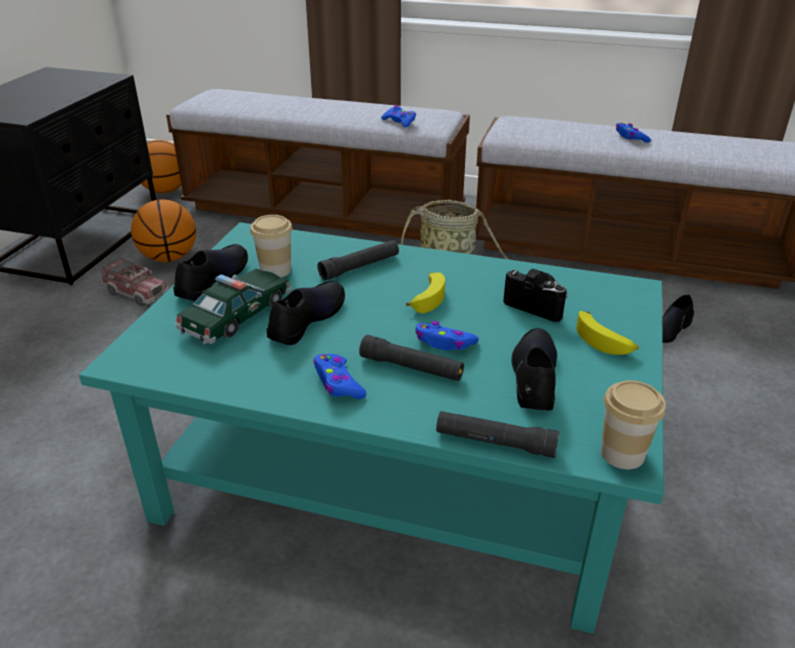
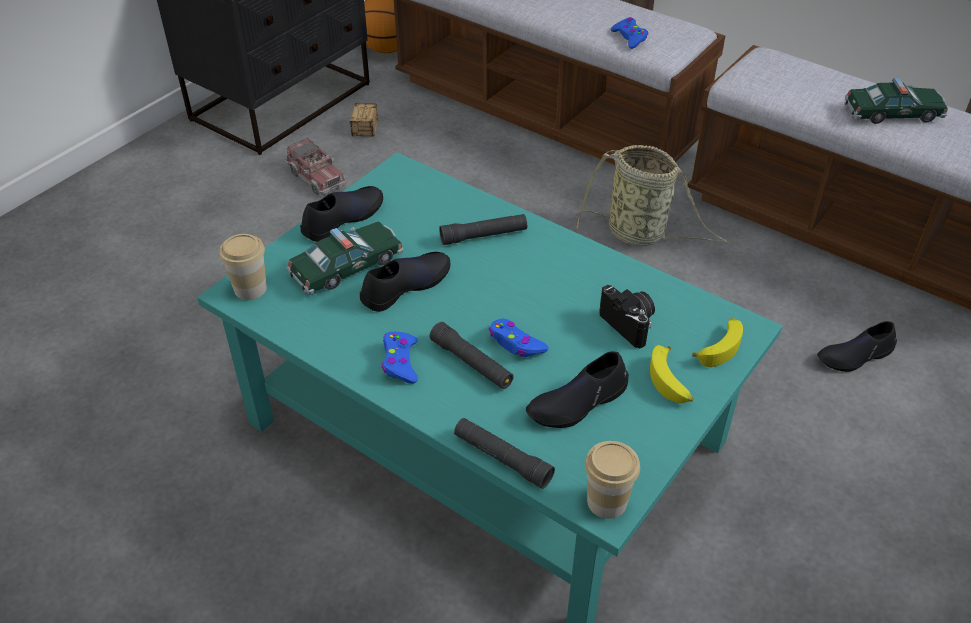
camera: 20 degrees right, 10 degrees up
basketball [131,199,196,262] -> storage box [350,103,378,137]
cup [250,215,293,278] -> cup moved to [219,234,267,300]
banana [406,272,445,313] -> banana moved to [692,318,743,367]
black shoe [511,328,557,411] -> black shoe turned 150 degrees counterclockwise [526,351,629,428]
blue game controller [616,123,651,143] -> toy car [845,78,948,124]

